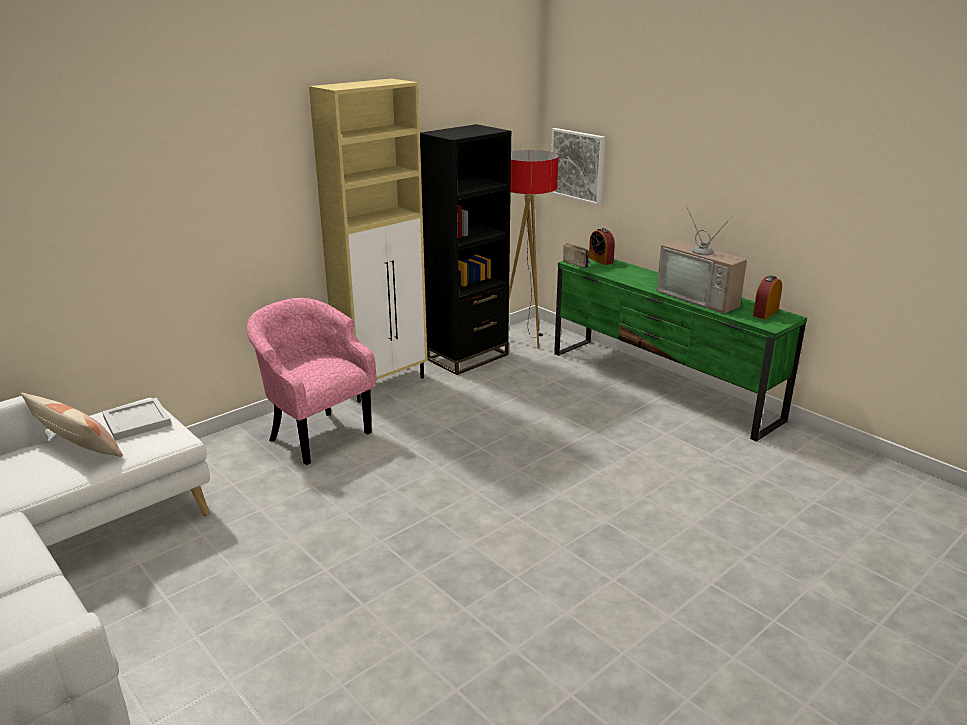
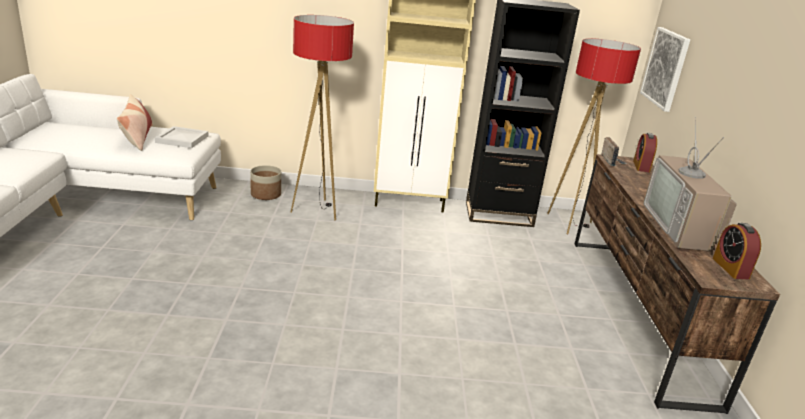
camera: 40 degrees right, 0 degrees up
pink armchair [246,298,376,465] -> floor lamp [291,15,354,220]
green tv stand [554,258,807,442] -> brown tv stand [575,154,780,414]
alarm clock [753,275,782,319] -> alarm clock turned 90 degrees counterclockwise [713,223,761,279]
none -> planter [250,165,281,200]

